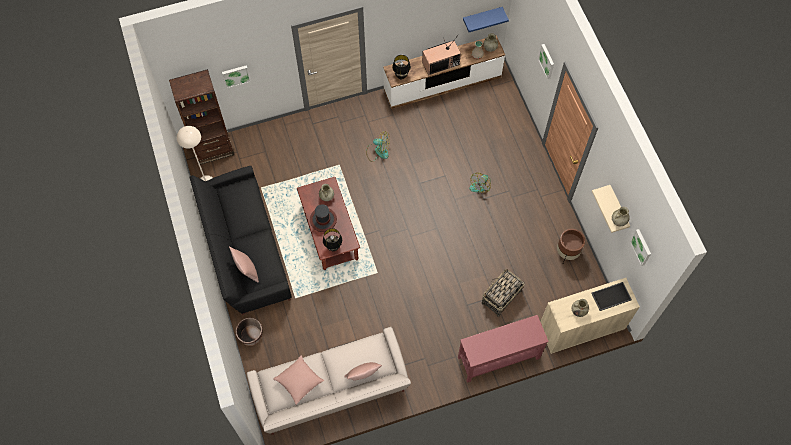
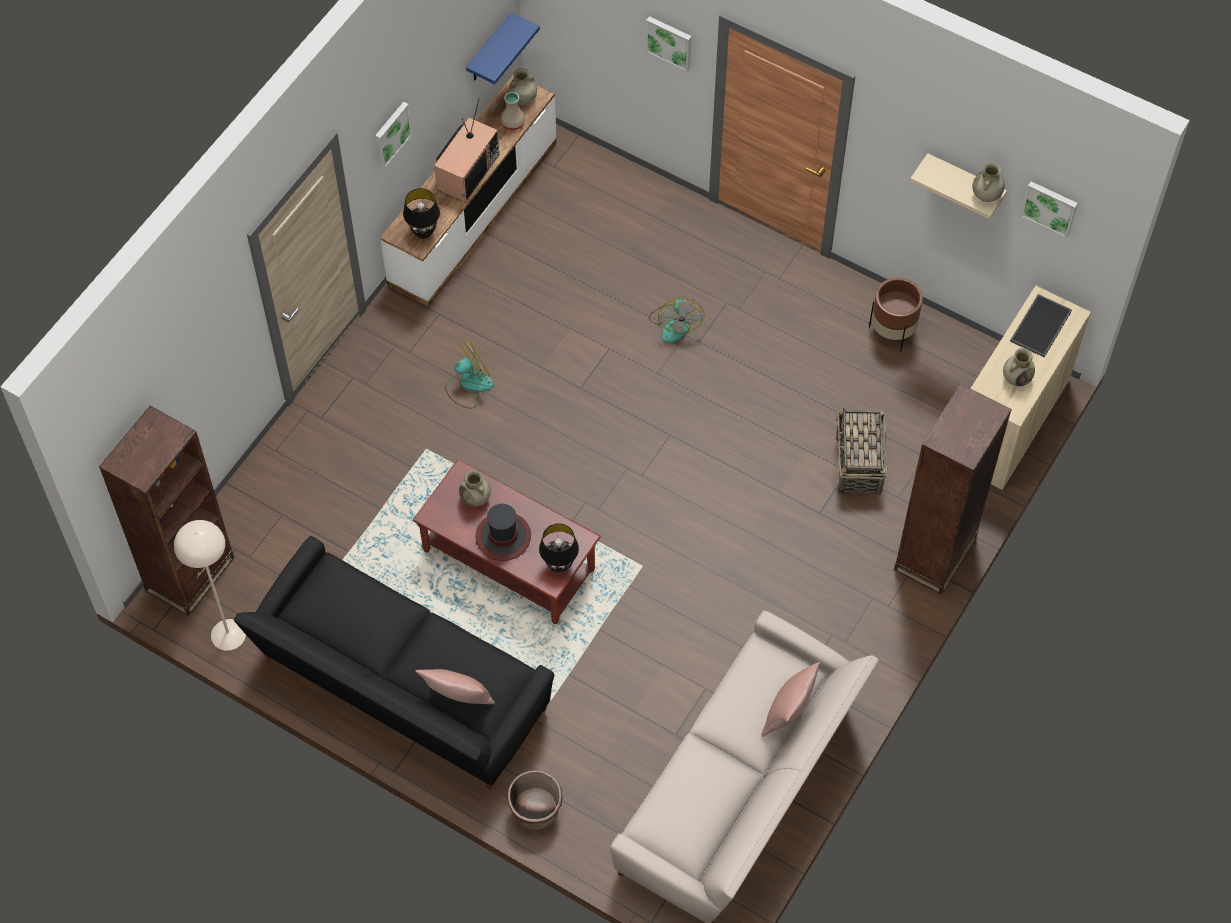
camera: 40 degrees left, 5 degrees down
picture [222,65,251,88] -> picture moved to [375,102,412,169]
pink pillow [273,356,324,405] -> none
red console table [458,315,549,383] -> brown bookcase [894,384,1012,594]

